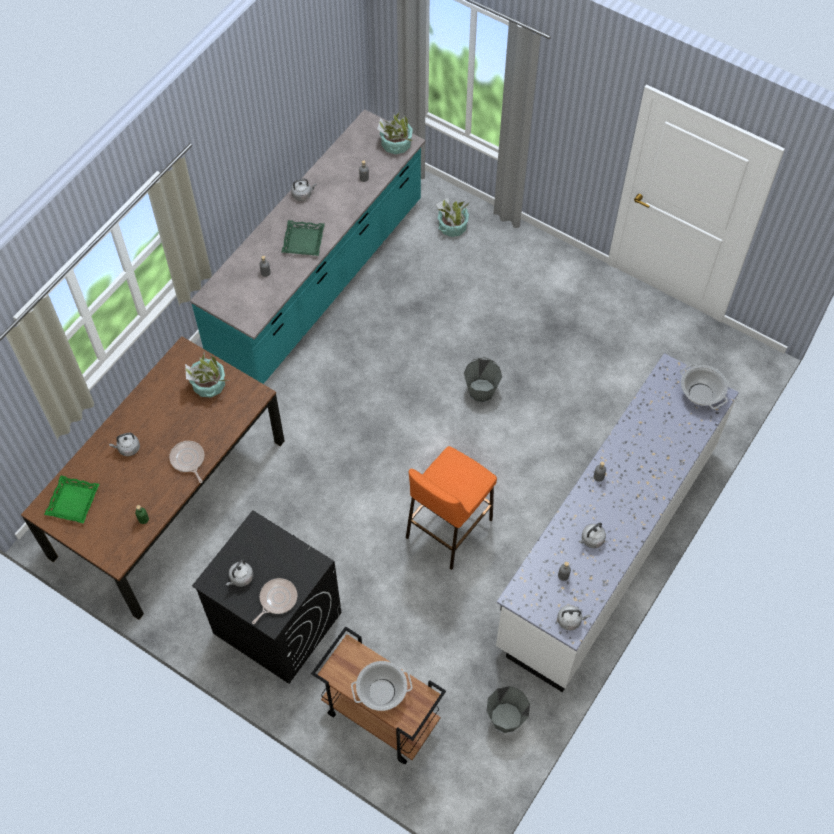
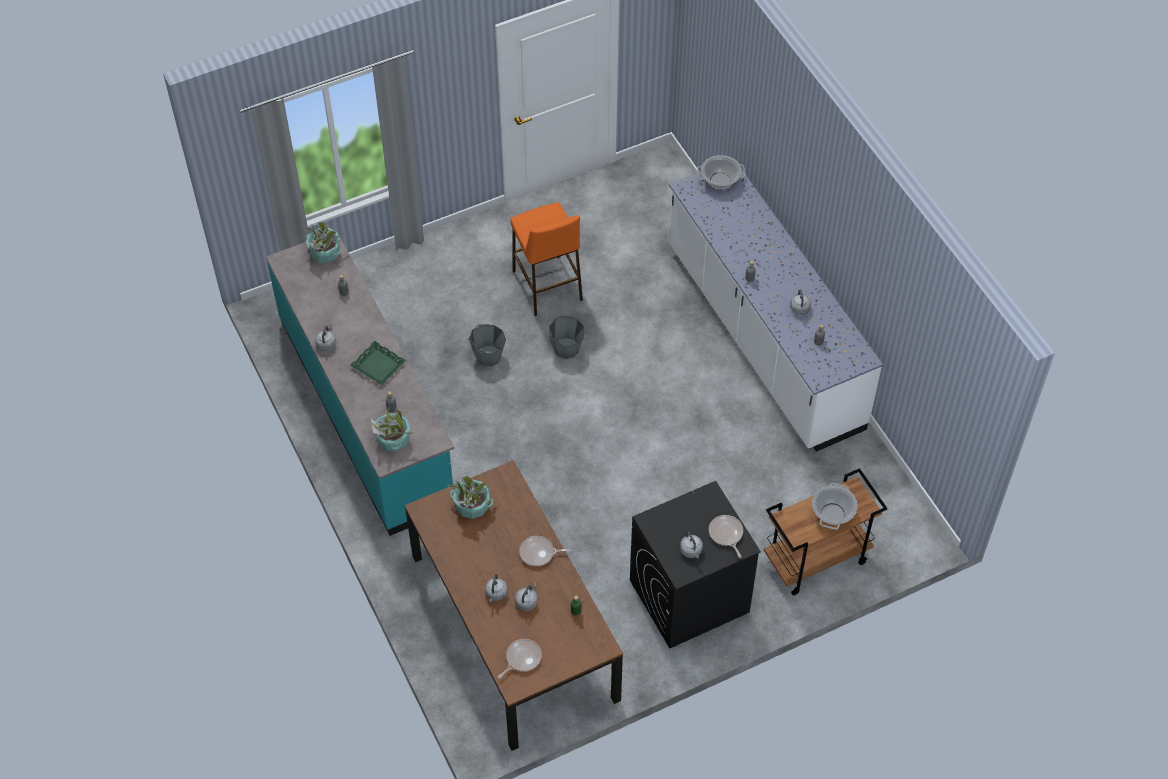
camera: 60 degrees left, 5 degrees down
green tray [44,476,99,524] -> frying pan [498,639,542,679]
orange stool [406,446,497,570] -> orange stool moved to [511,202,583,316]
potted plant [436,198,469,237] -> potted plant moved to [371,405,417,451]
grey bucket [487,686,530,733] -> grey bucket moved to [469,324,506,367]
grey kettle [557,605,590,631] -> grey kettle moved to [515,583,537,611]

